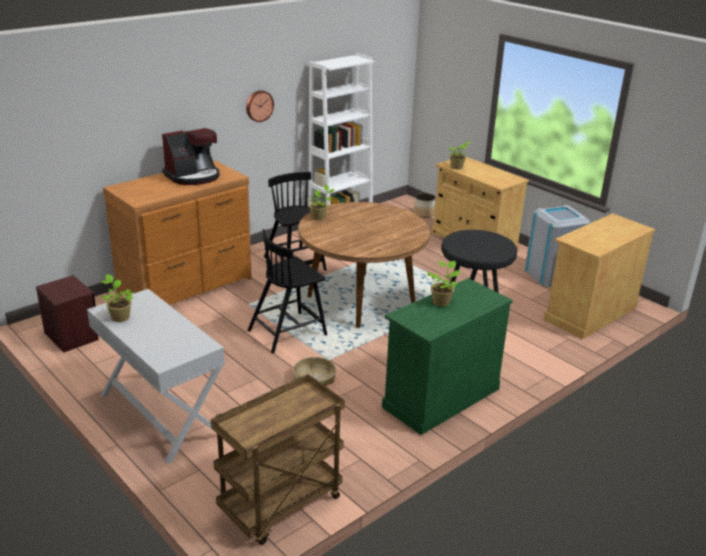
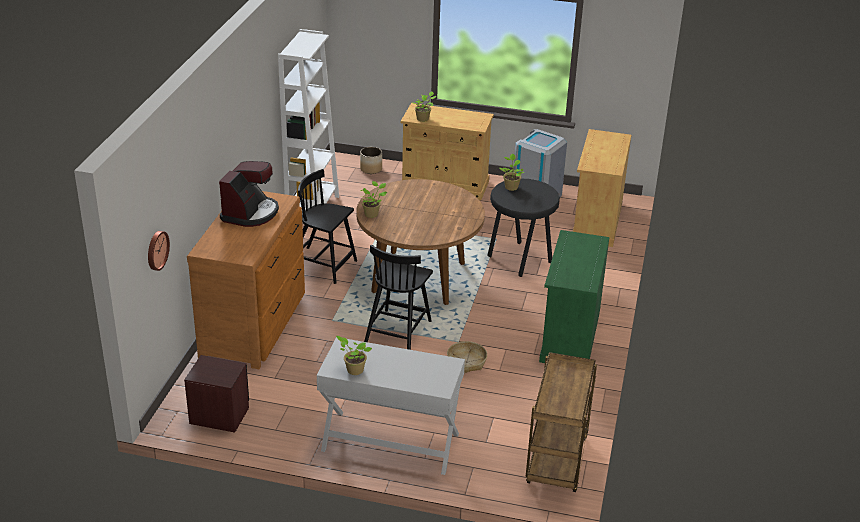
camera: 35 degrees left, 5 degrees up
wall clock [246,90,274,122] -> wall clock moved to [148,231,170,271]
potted plant [427,261,460,307] -> potted plant moved to [500,153,525,191]

